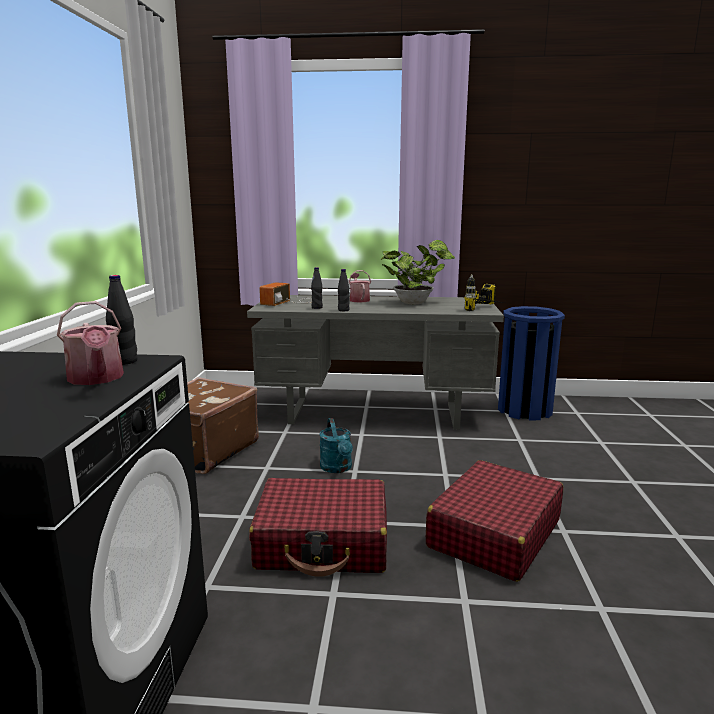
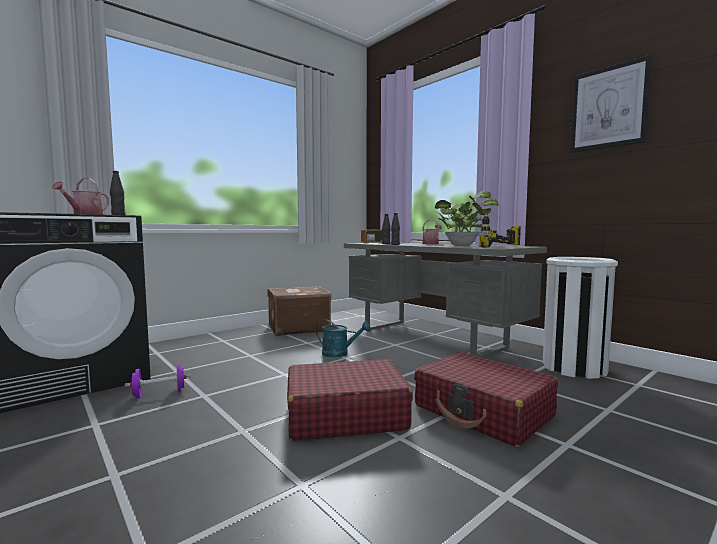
camera: 45 degrees right, 10 degrees down
red suitcase [249,478,387,577] -> red suitcase moved to [414,352,558,447]
turquoise watering can [319,418,353,473] -> turquoise watering can turned 105 degrees counterclockwise [315,319,371,357]
blue trash can [498,306,565,421] -> white trash can [543,257,618,379]
none -> purple dumbbell [125,364,191,398]
none -> picture [570,55,652,153]

